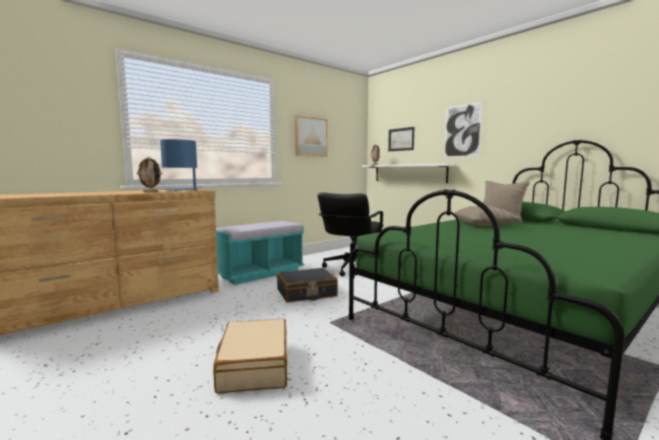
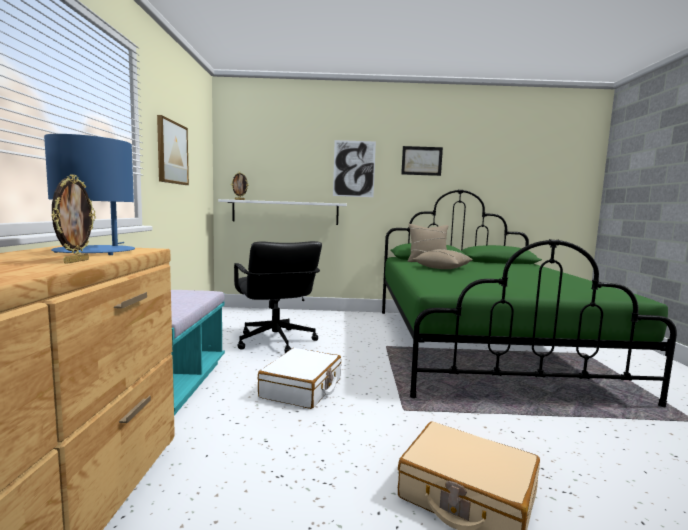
camera: 50 degrees left, 0 degrees up
black suitcase [277,268,338,302] -> white suitcase [258,348,341,409]
picture [388,127,414,151] -> picture moved to [401,146,443,176]

